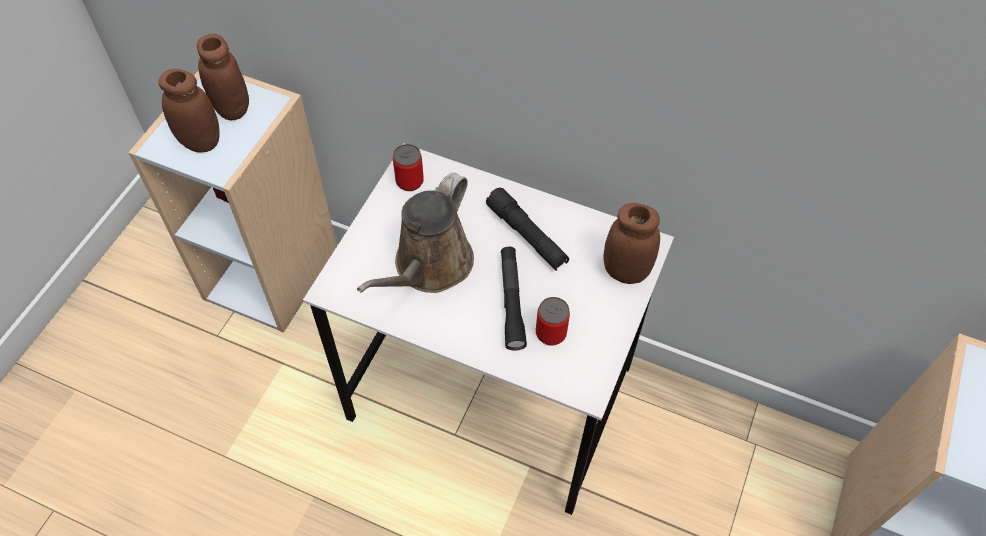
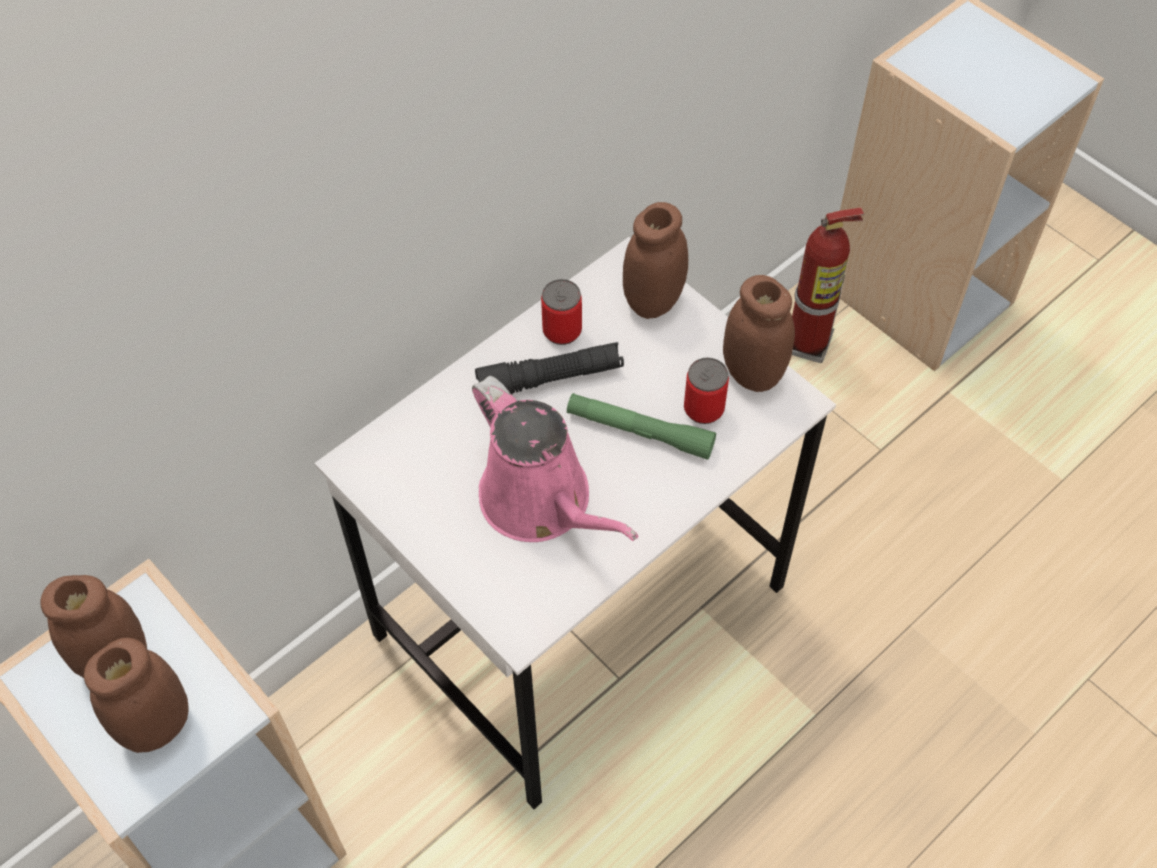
camera: 65 degrees left, 0 degrees up
brown watering can [357,172,474,293] -> pink watering can [472,376,639,542]
can [393,144,424,191] -> can moved to [541,279,582,345]
black flashlight [501,247,527,350] -> green flashlight [567,393,716,460]
none -> brown jar [723,275,795,392]
none -> fire extinguisher [792,207,864,363]

